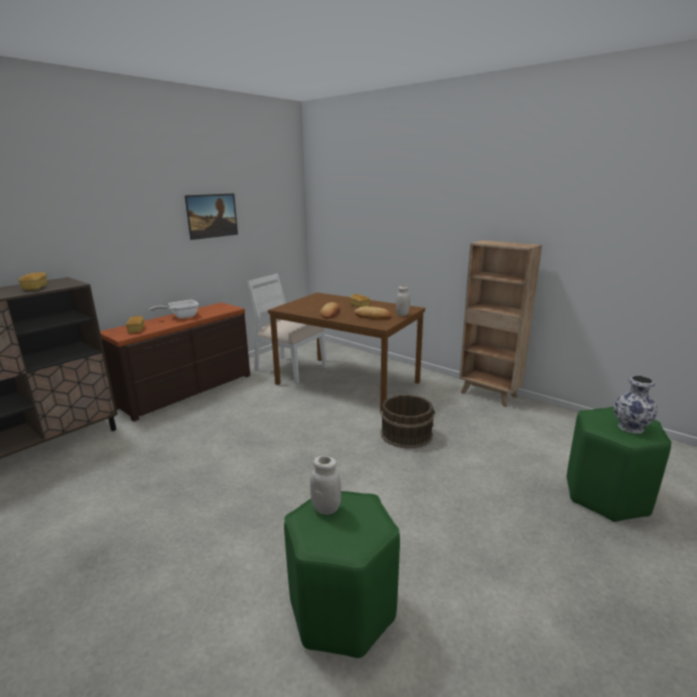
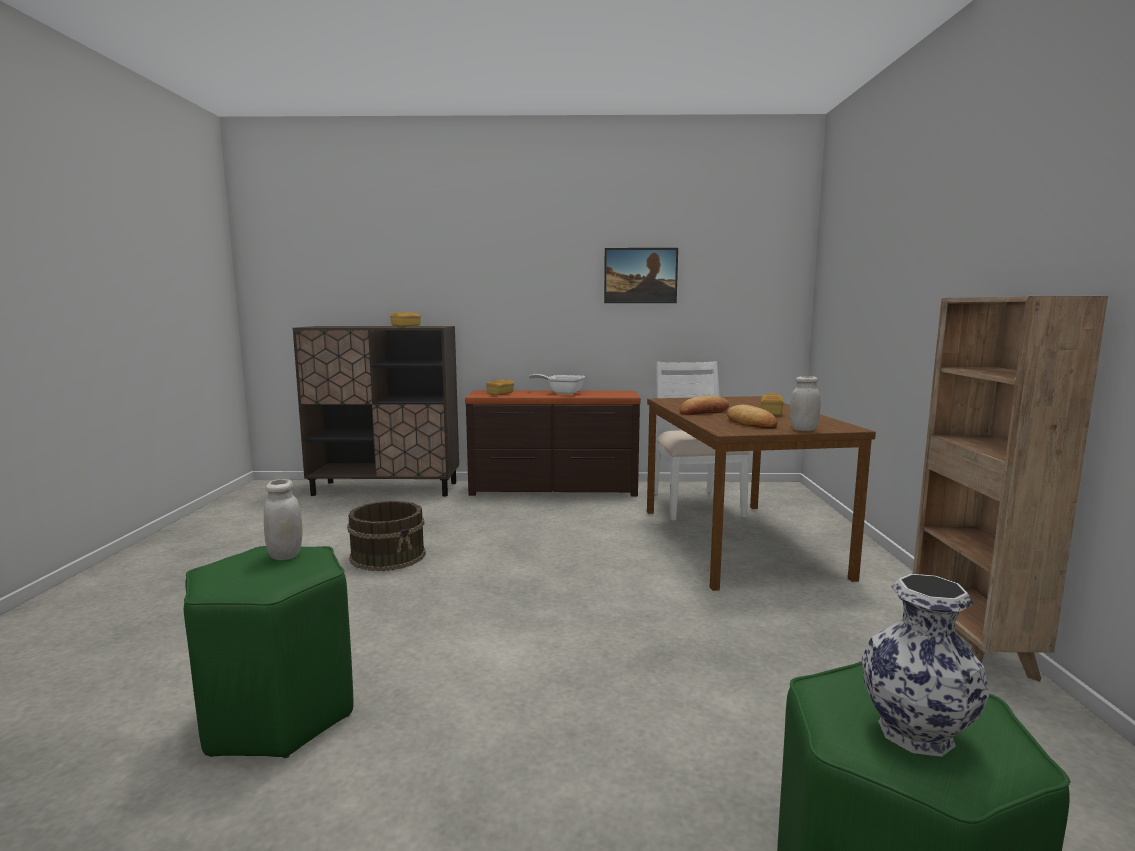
camera: 50 degrees right, 10 degrees down
brown bucket [381,395,435,448] -> brown bucket moved to [347,501,426,571]

